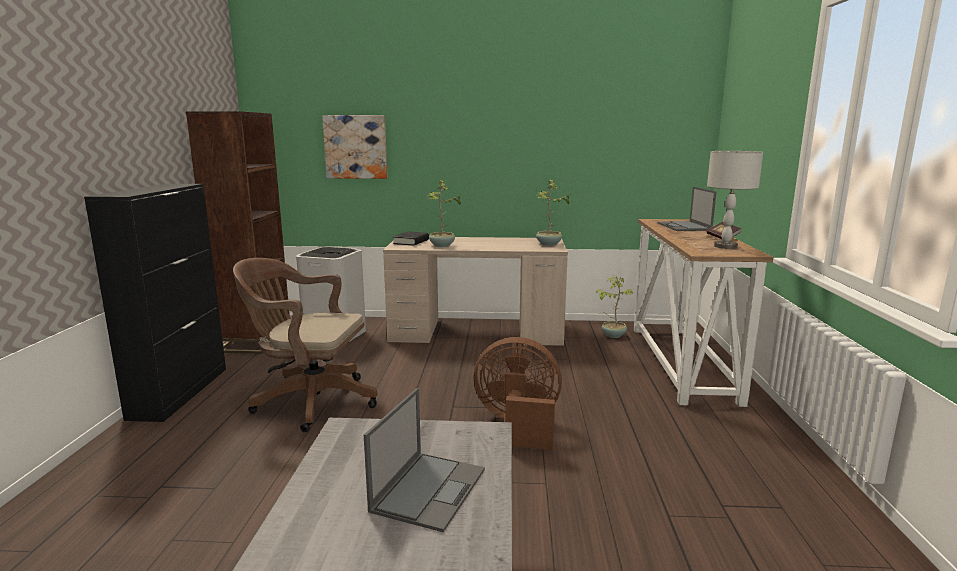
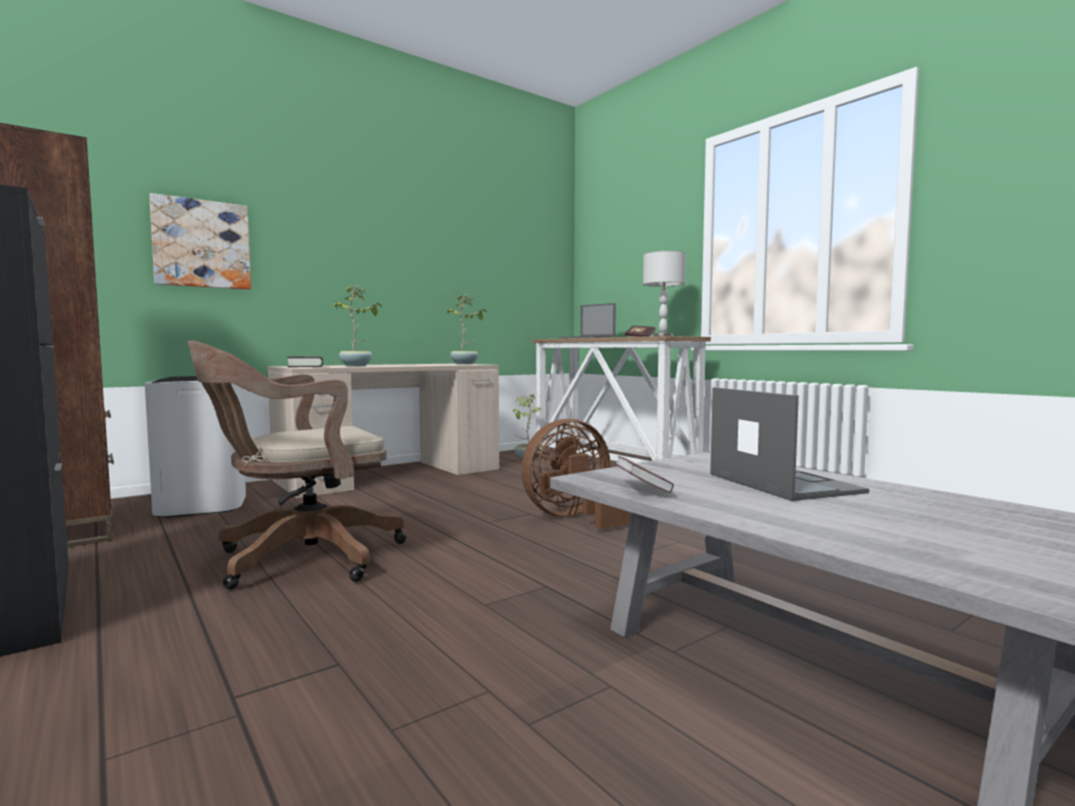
camera: 40 degrees left, 10 degrees down
none -> book [615,456,674,493]

